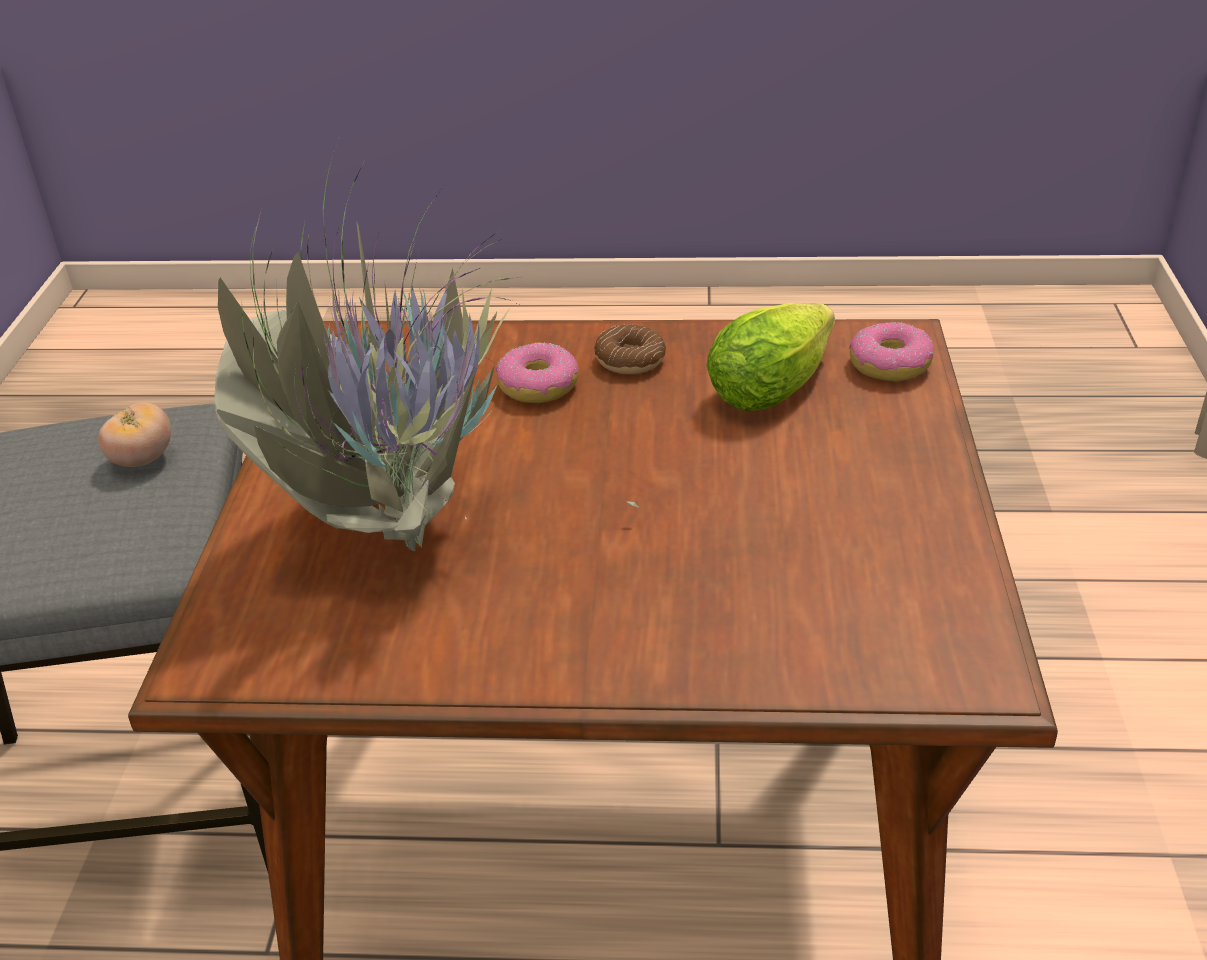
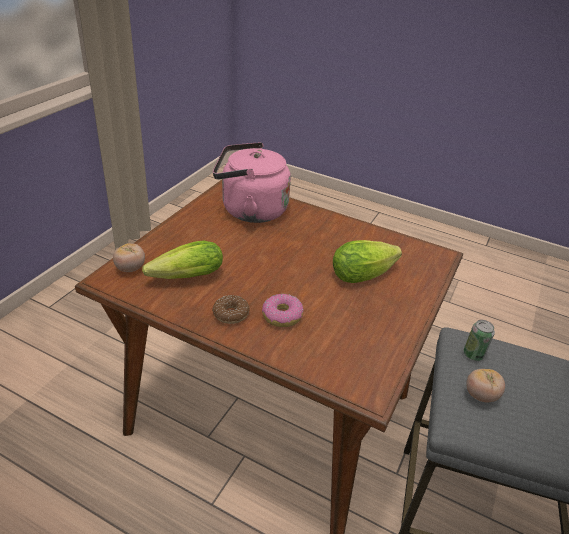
camera: 160 degrees left, 0 degrees up
potted plant [213,130,639,552] -> lettuce [333,240,402,283]
donut [849,322,934,381] -> tomato [113,243,145,272]
none -> pink kettle [213,142,291,223]
none -> can [464,320,495,361]

